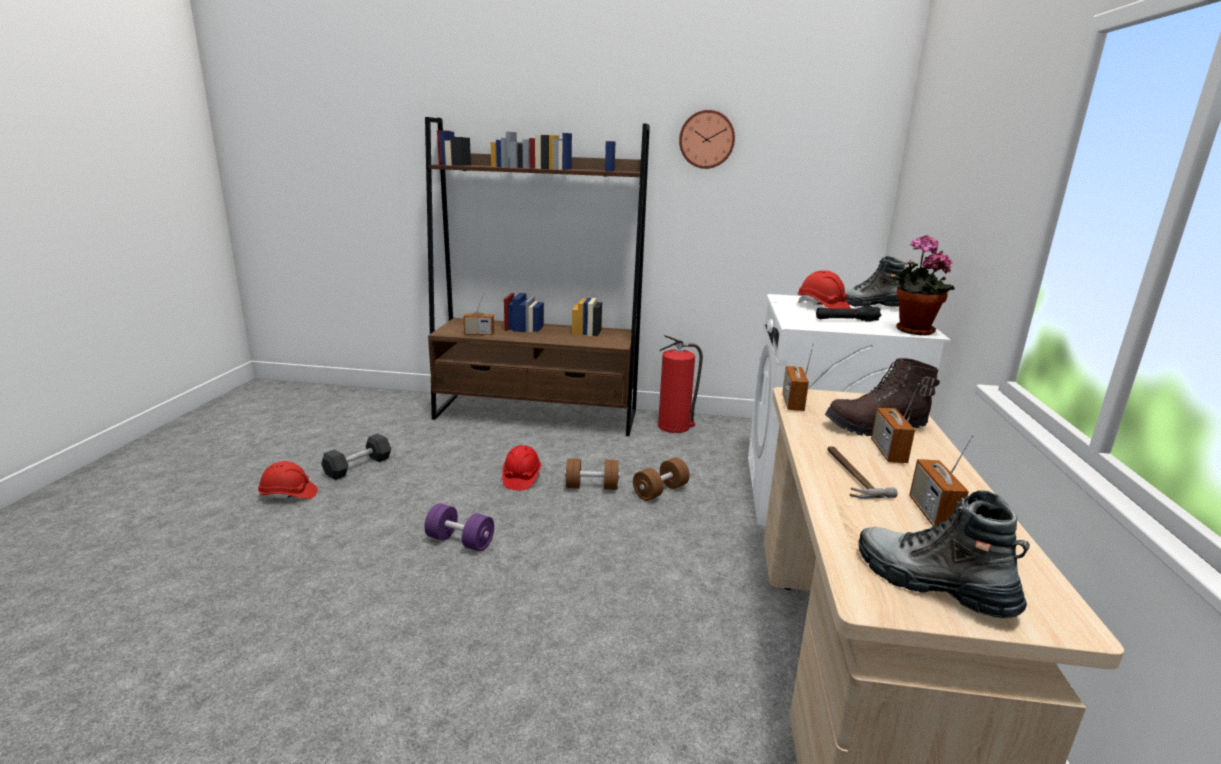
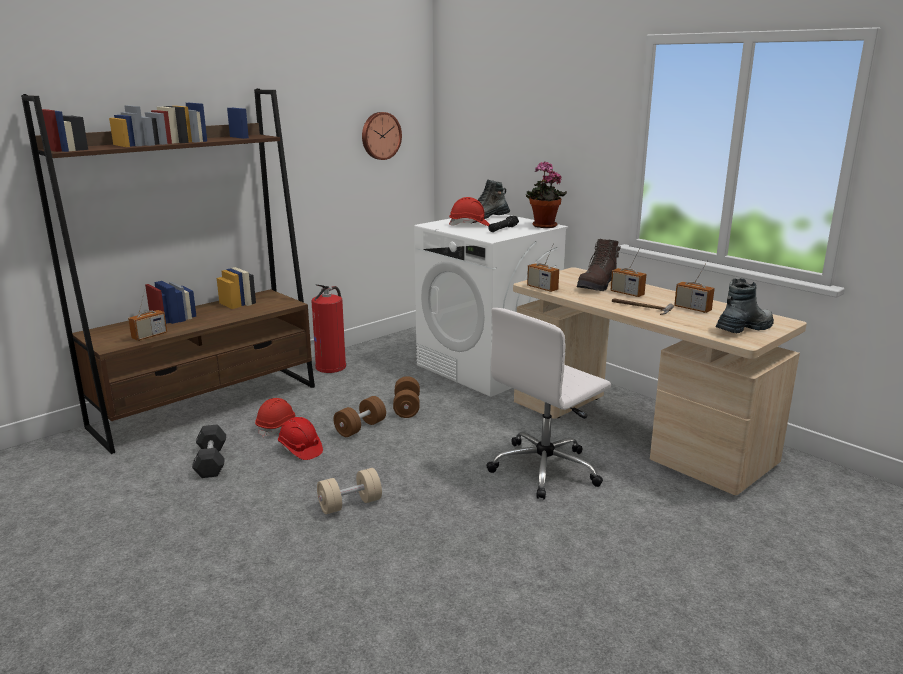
camera: 50 degrees left, 0 degrees up
red hard hat [258,461,318,500] -> red hard hat moved to [255,398,295,437]
black dumbbell [321,433,391,480] -> black dumbbell moved to [192,424,226,478]
purple dumbbell [424,503,494,552] -> beige dumbbell [317,468,382,514]
wall clock [679,110,735,169] -> wall clock moved to [362,112,402,160]
boot [858,490,1030,618] -> boot turned 150 degrees clockwise [715,278,774,333]
none -> white office chair [486,308,611,499]

